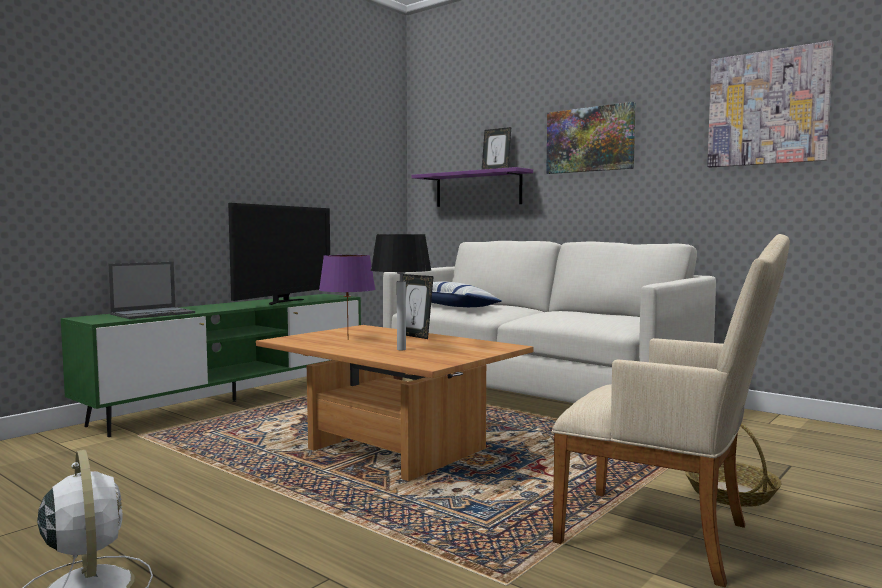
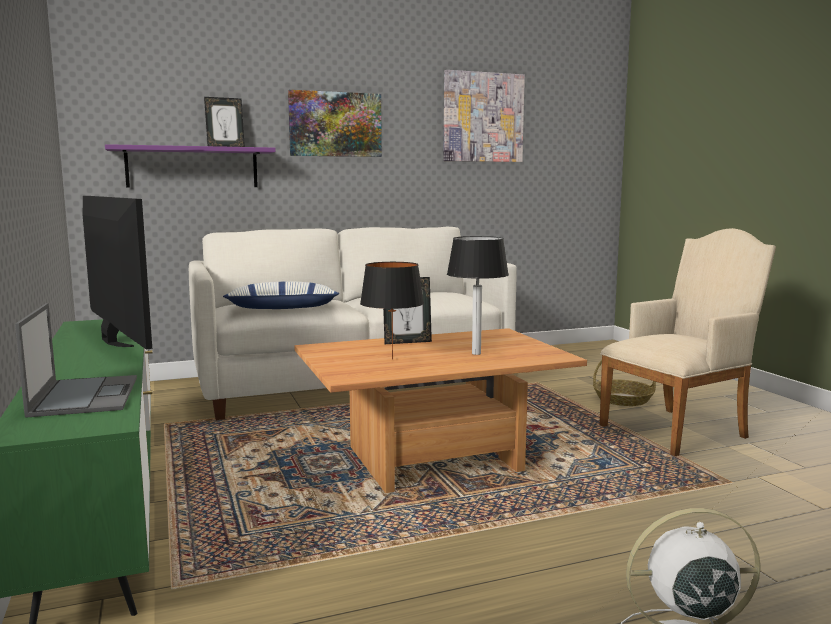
camera: 60 degrees left, 5 degrees up
purple table lamp [319,255,375,327] -> black table lamp [360,262,424,360]

